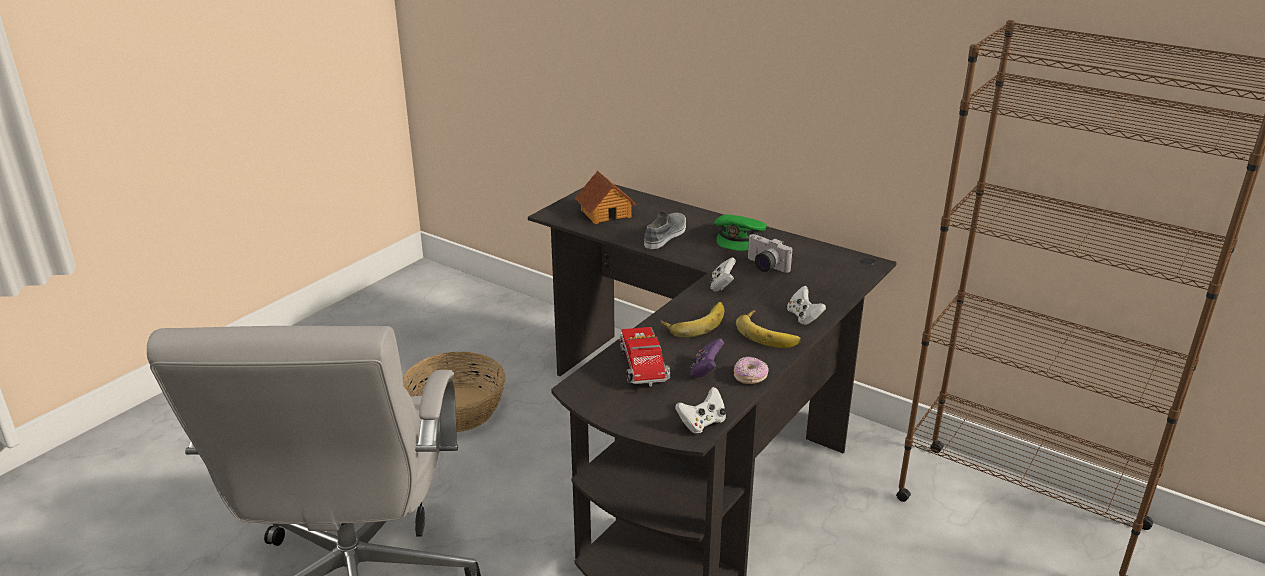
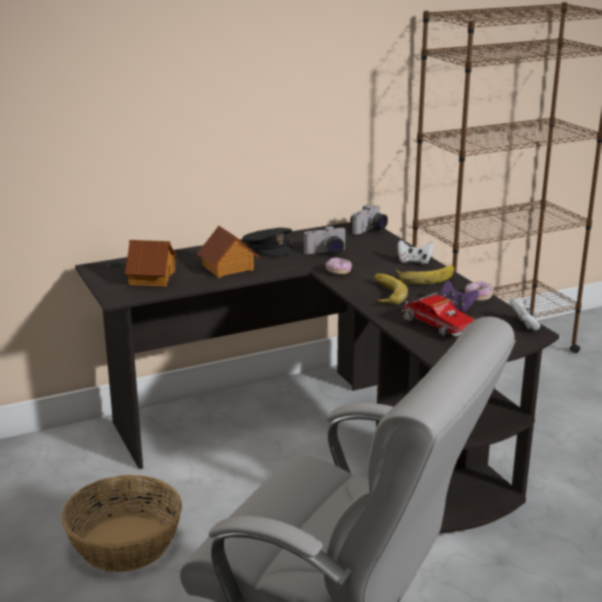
camera: 60 degrees left, 5 degrees down
toy truck [619,327,670,387] -> toy truck turned 150 degrees counterclockwise [402,292,475,336]
grey shoe [644,211,686,249] -> toy house [197,225,260,278]
white game controller [710,258,736,291] -> donut [326,257,352,275]
green cap [714,214,767,251] -> black cap [242,228,294,256]
none -> camera [350,205,388,235]

